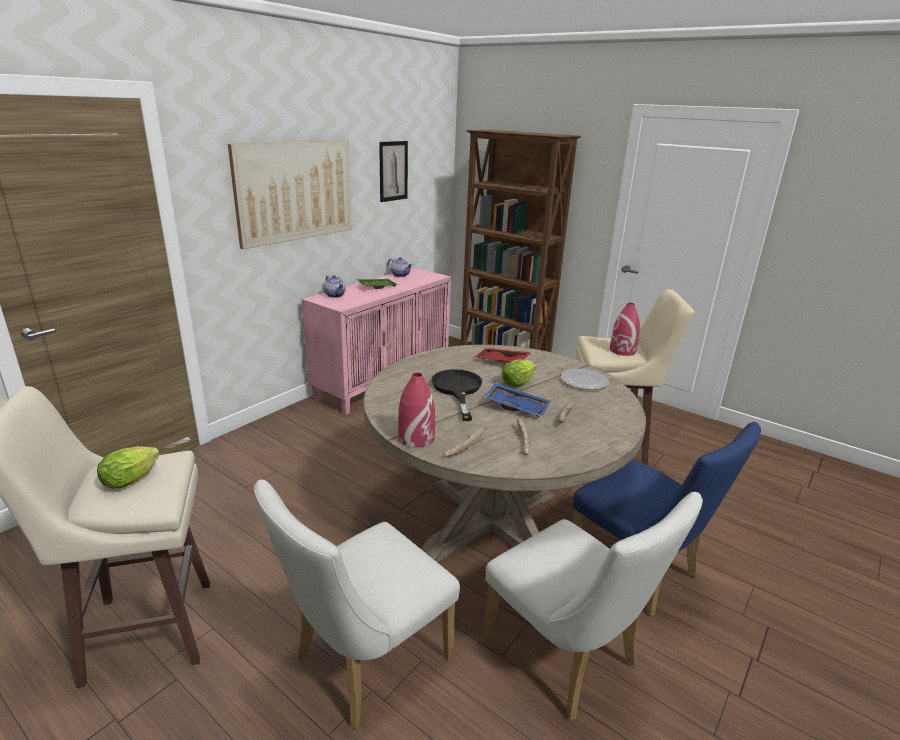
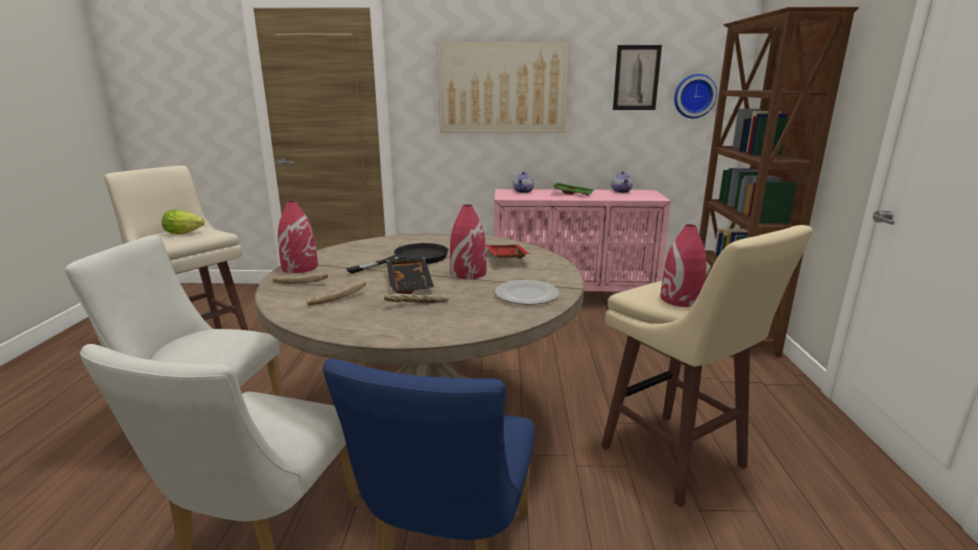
camera: 55 degrees right, 5 degrees down
blue tray [485,383,550,417] -> black tray [386,257,434,294]
lettuce [501,359,536,387] -> red vase [450,204,486,279]
none -> wall clock [674,74,717,118]

